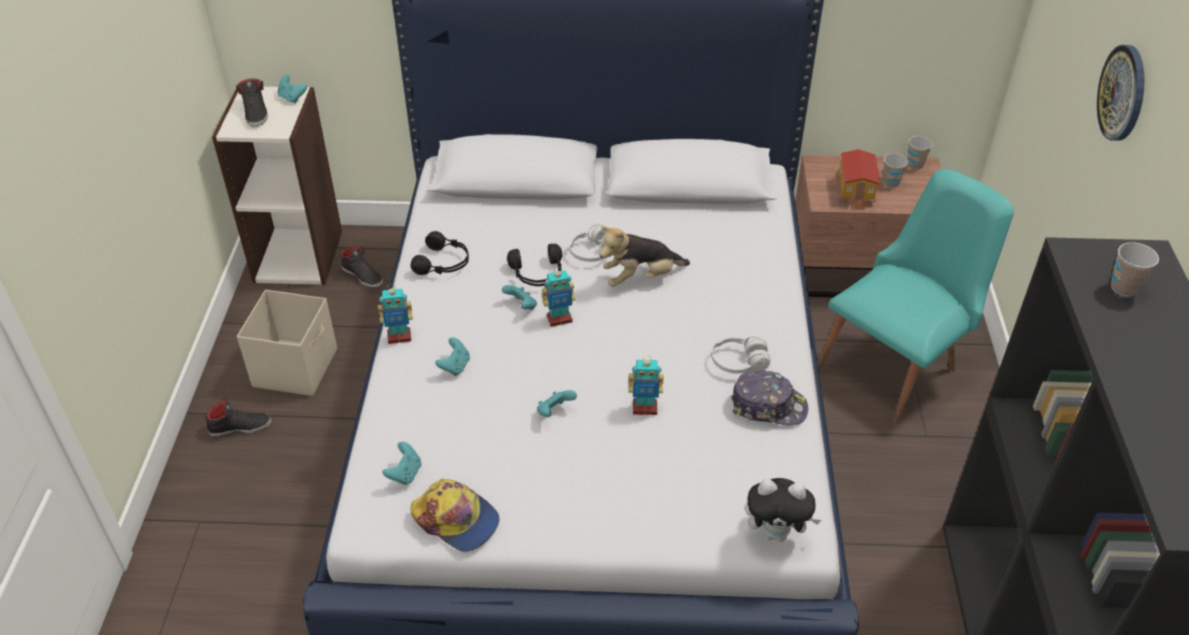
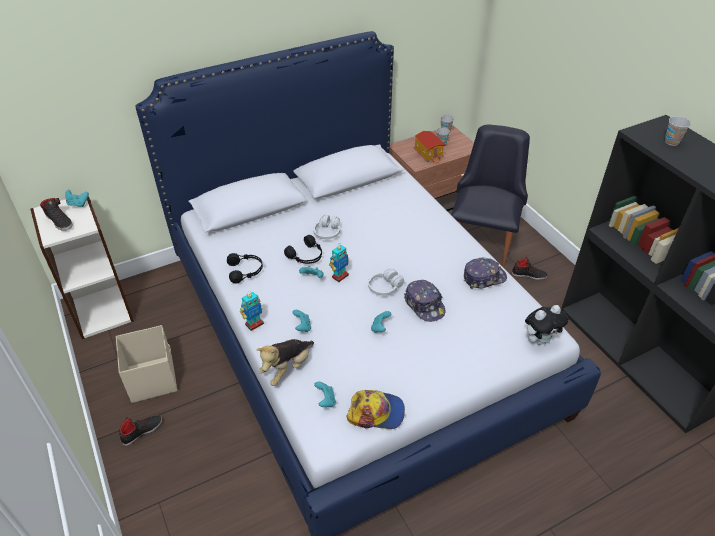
camera: 30 degrees left, 0 degrees up
black shoe [340,246,383,288] -> black shoe moved to [512,257,548,280]
plush toy [599,226,690,287] -> plush toy moved to [257,339,314,386]
toy robot [629,356,664,415] -> cap [404,280,445,322]
white headphones [711,336,771,374] -> white headphones moved to [368,269,404,295]
turquoise chair [818,169,1014,424] -> black chair [451,125,530,268]
wall clock [1097,45,1145,141] -> none

